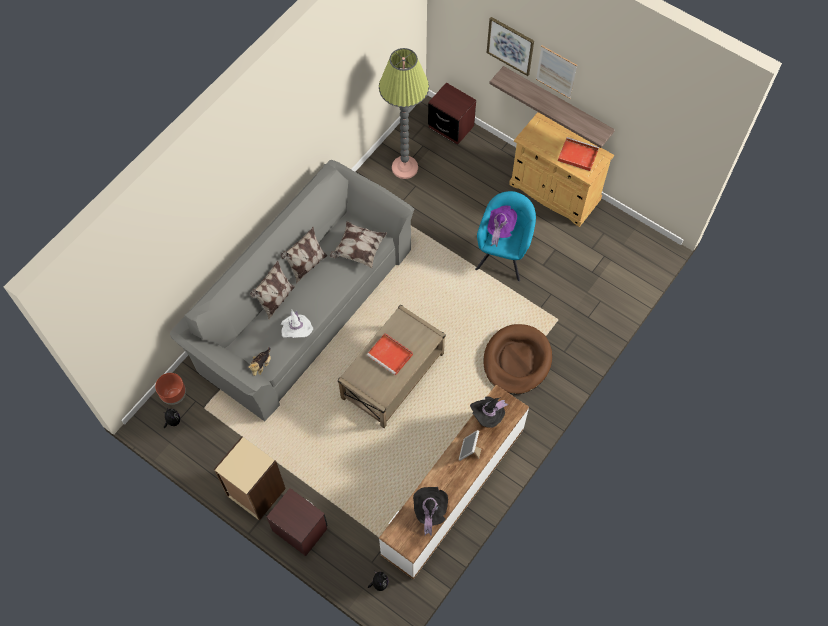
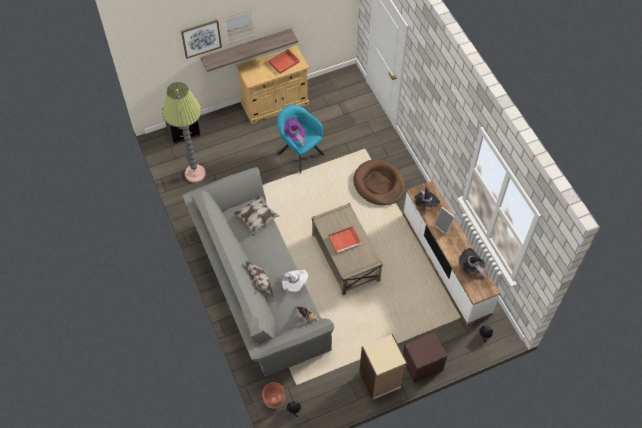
camera: 60 degrees left, 5 degrees down
pillow [280,227,327,284] -> none

